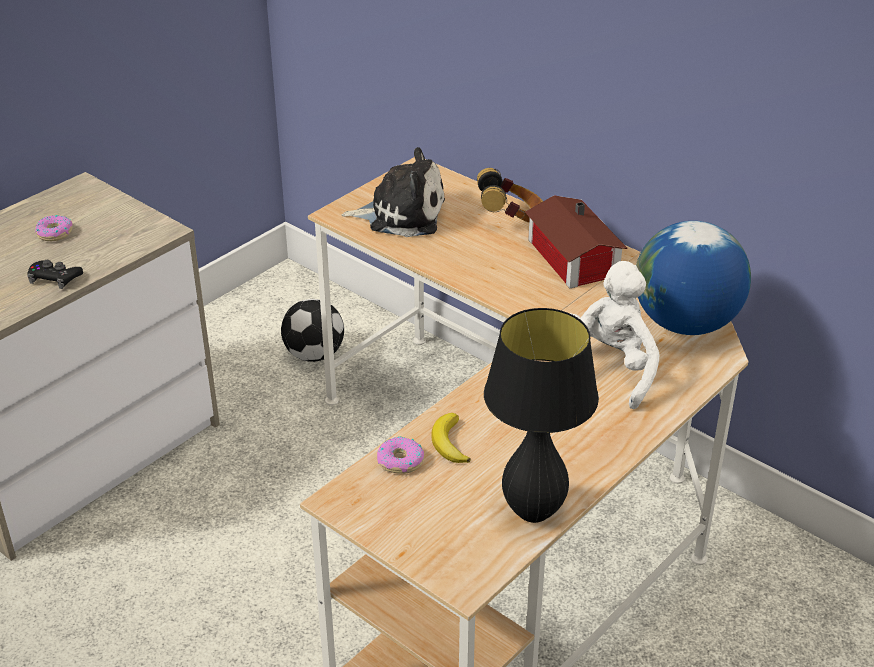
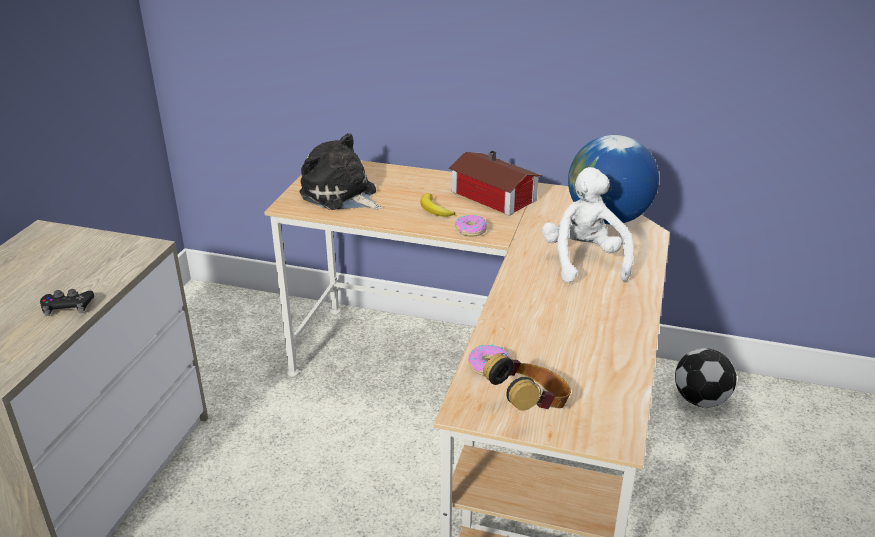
camera: 25 degrees left, 5 degrees down
donut [35,215,73,241] -> donut moved to [455,215,487,237]
football [281,299,344,362] -> football moved to [675,348,736,408]
plush toy [341,147,445,237] -> plush toy turned 120 degrees counterclockwise [300,133,382,210]
banana [431,413,471,463] -> banana moved to [421,193,455,217]
headphones [477,168,543,223] -> headphones moved to [483,353,571,411]
black table lamp [484,308,599,523] -> none

